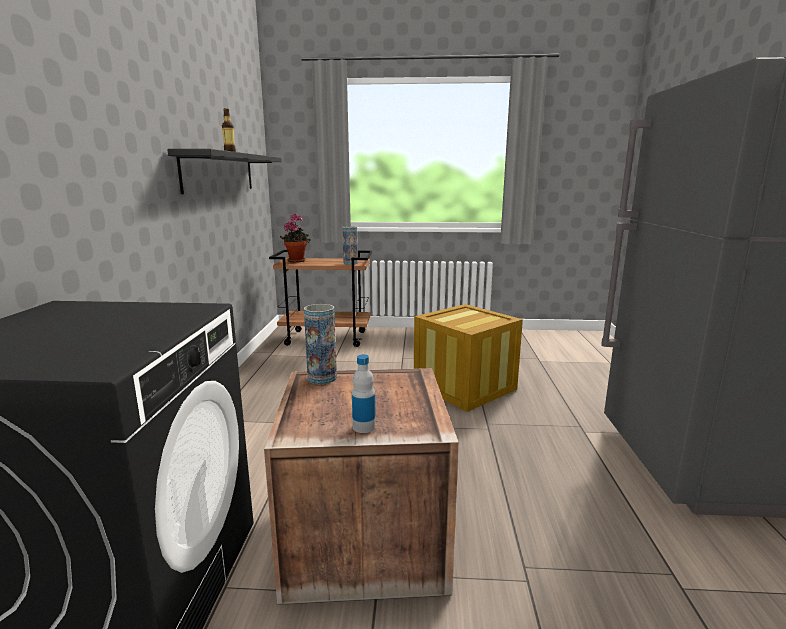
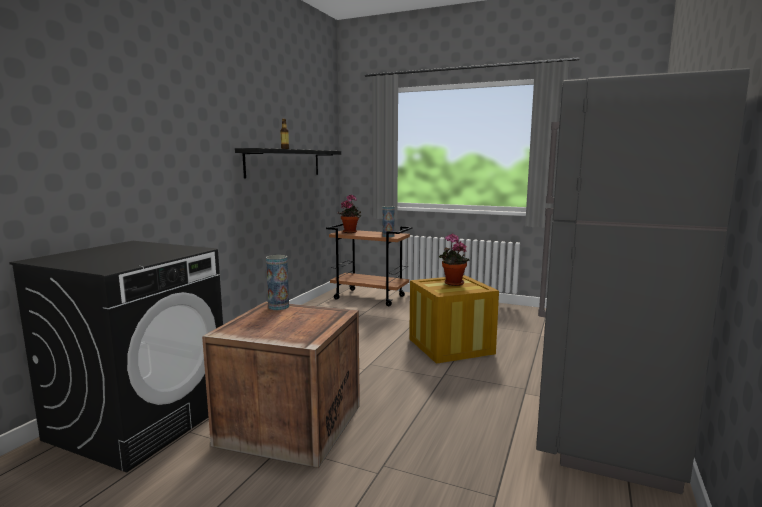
camera: 20 degrees right, 5 degrees down
bottle [352,354,375,433] -> none
none -> potted plant [439,233,470,286]

